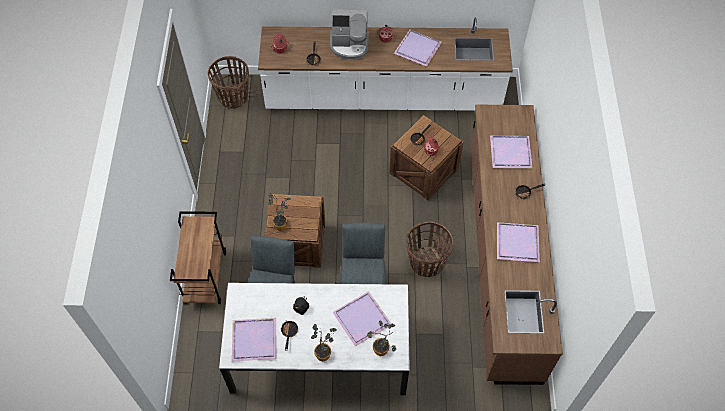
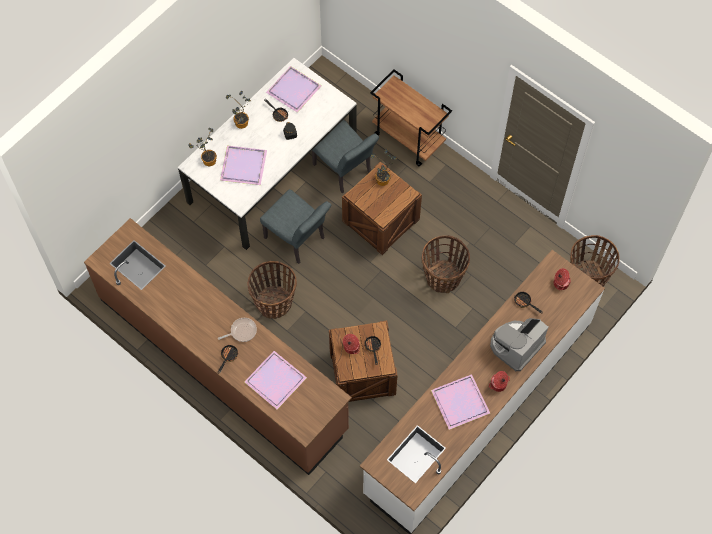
camera: 130 degrees right, 5 degrees up
purple tray [497,222,540,262] -> none
none -> frying pan [218,318,257,342]
none -> basket [422,235,470,293]

